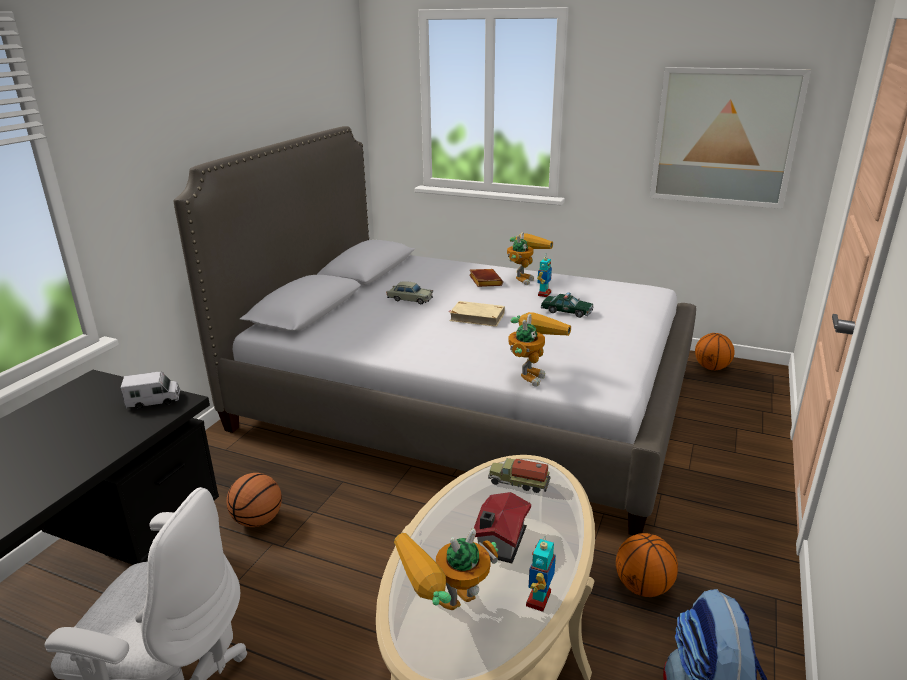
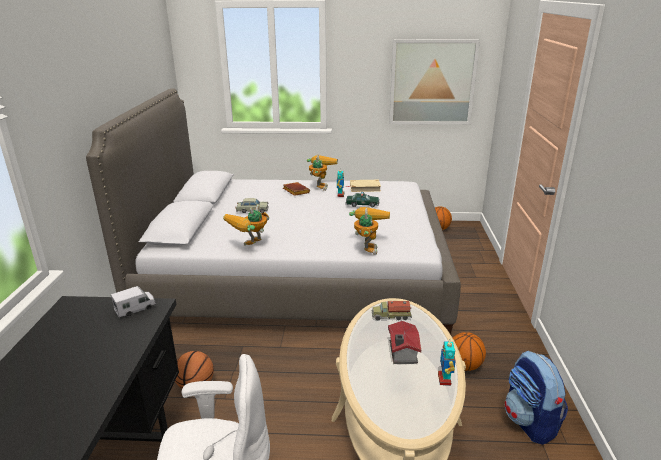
camera: 20 degrees left, 0 degrees up
toy robot [394,528,498,610] -> toy robot moved to [223,204,269,246]
beige book [449,301,505,327] -> beige book moved to [348,180,381,192]

